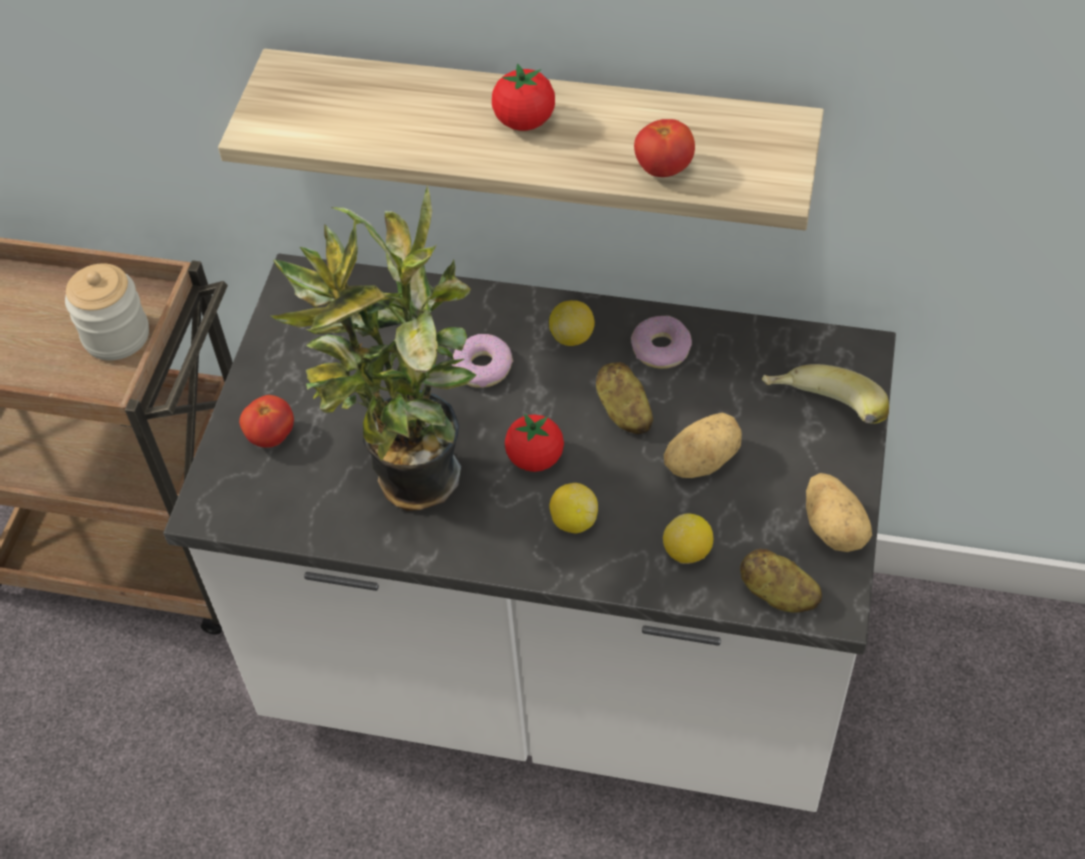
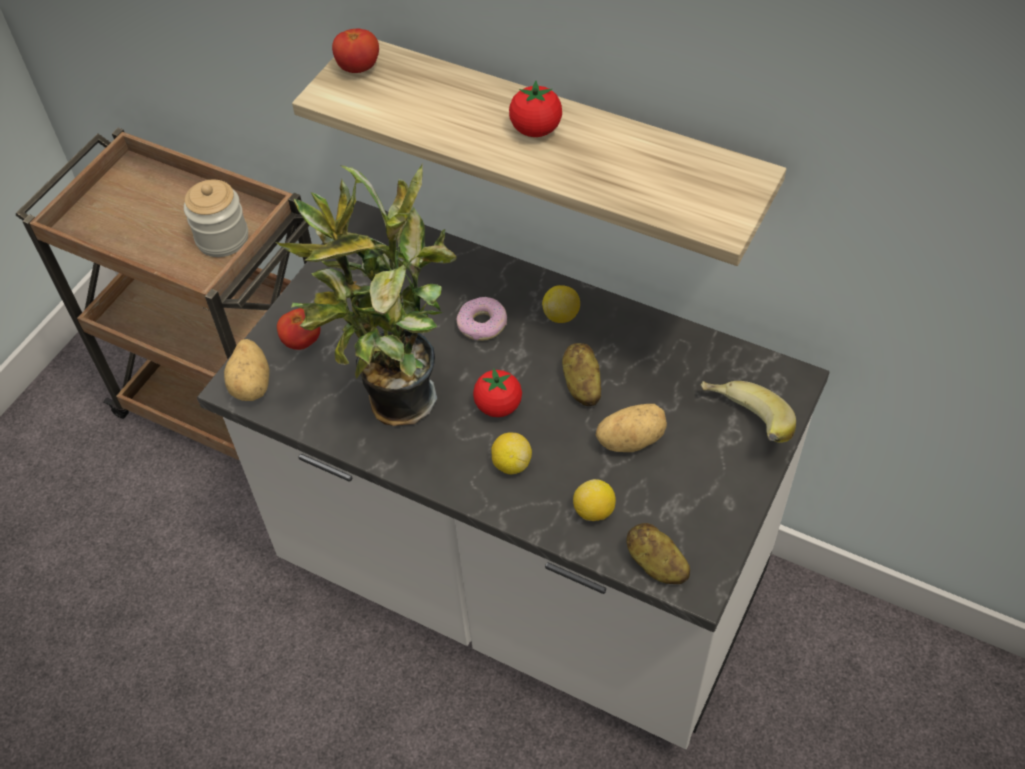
camera: 15 degrees right, 0 degrees up
donut [631,316,692,369] -> none
tomato [634,119,695,177] -> tomato moved to [332,28,379,73]
potato [806,473,872,552] -> potato moved to [224,339,270,401]

